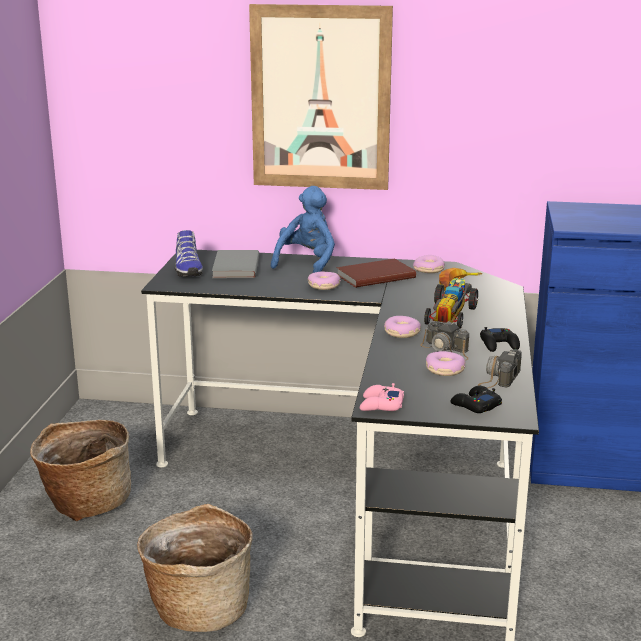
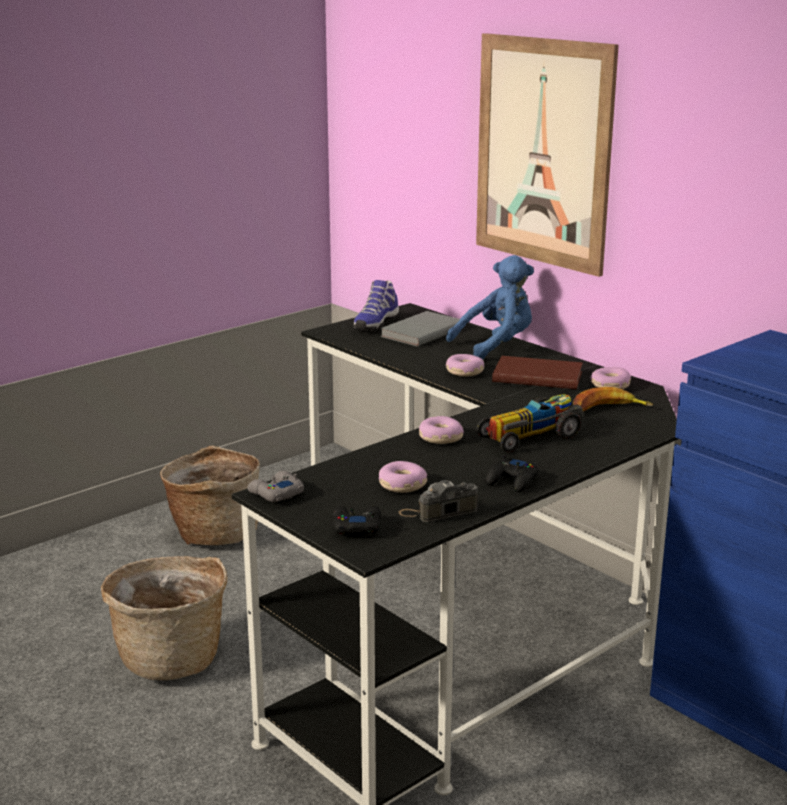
camera: 40 degrees right, 0 degrees up
pink game controller [360,383,404,411] -> grey game controller [247,471,304,502]
camera [420,321,469,361] -> none

